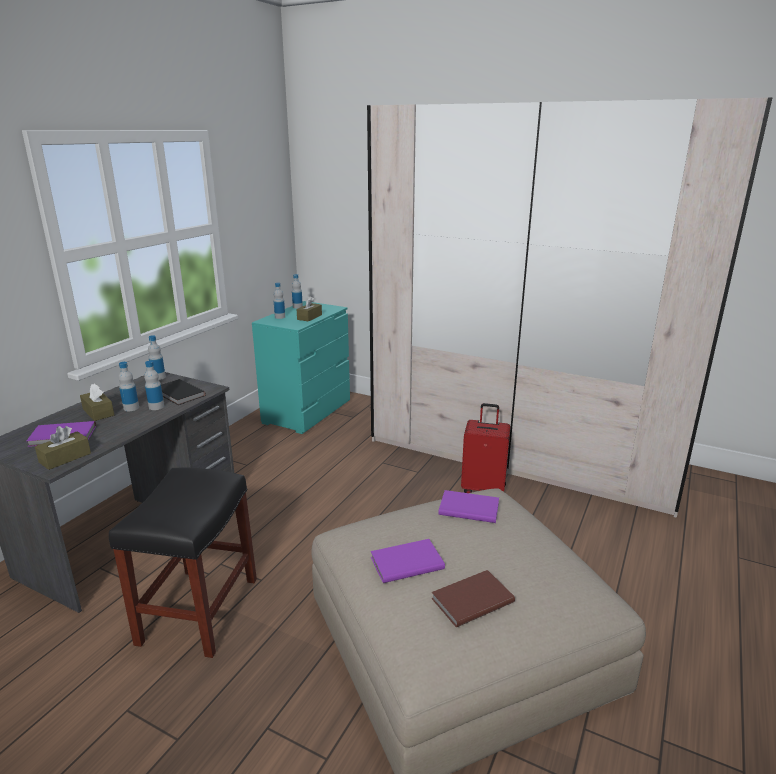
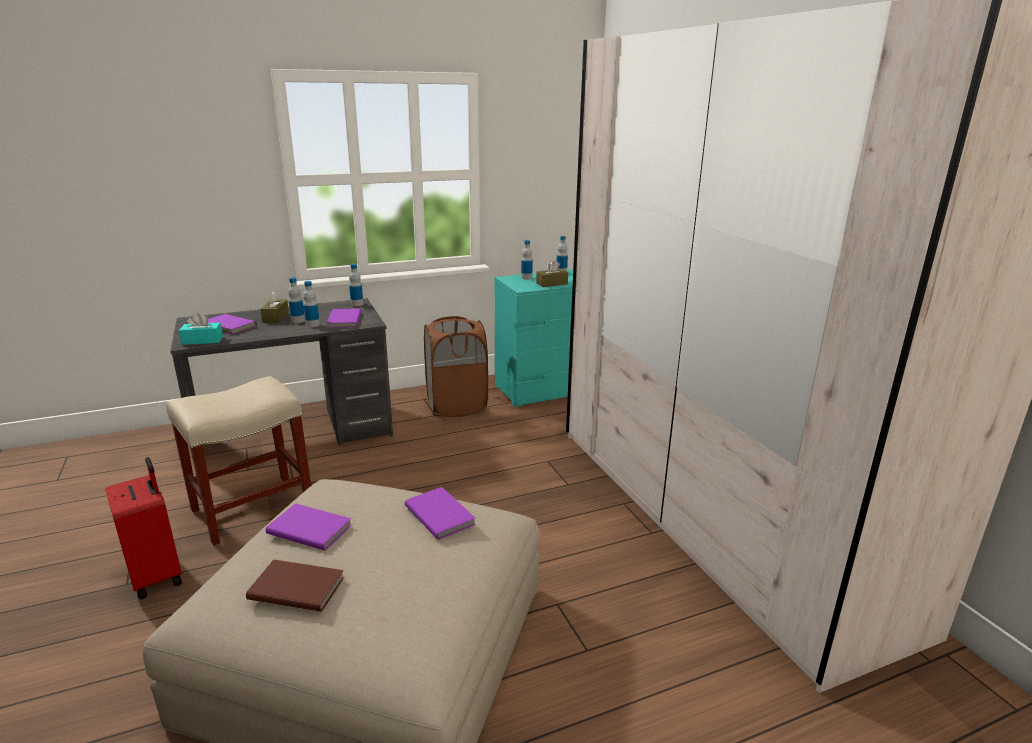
camera: 40 degrees right, 0 degrees up
brown tissue box [35,426,91,470] -> turquoise tissue box [179,312,223,345]
black stool [109,467,257,658] -> beige stool [166,376,311,546]
black book [161,379,206,405] -> purple book [327,308,361,328]
red suitcase [461,403,510,493] -> red suitcase moved to [105,457,182,600]
none -> brown laundry basket [424,316,488,417]

